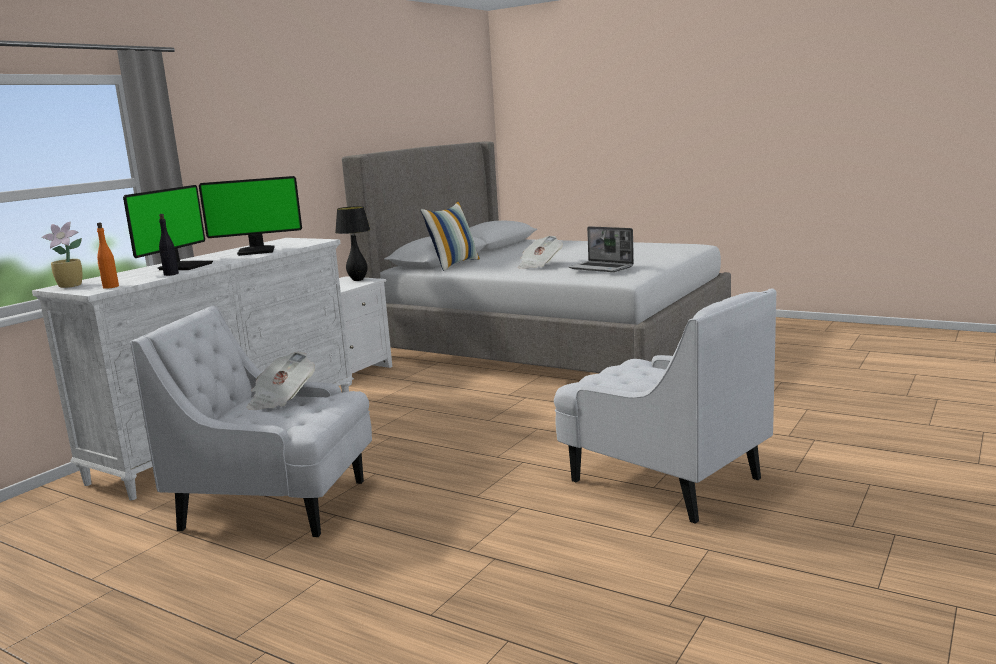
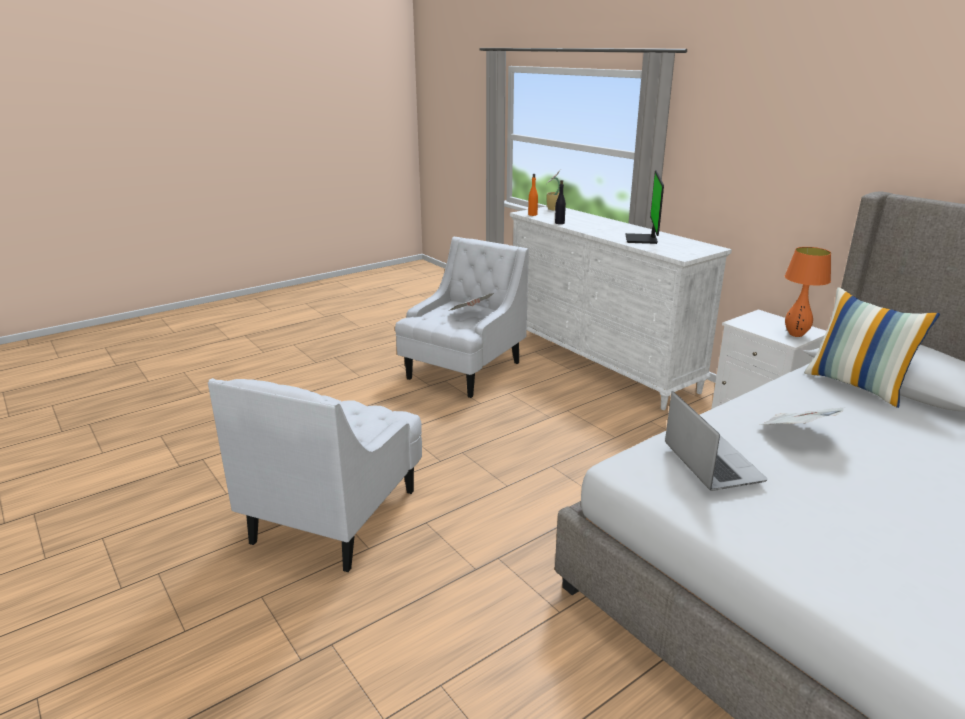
camera: 110 degrees right, 10 degrees up
monitor [123,185,213,270] -> none
black table lamp [335,206,370,281] -> orange table lamp [785,247,831,337]
white armchair [554,289,776,524] -> white armchair turned 45 degrees counterclockwise [208,378,422,572]
laptop [569,226,634,272] -> laptop turned 105 degrees clockwise [665,391,767,491]

